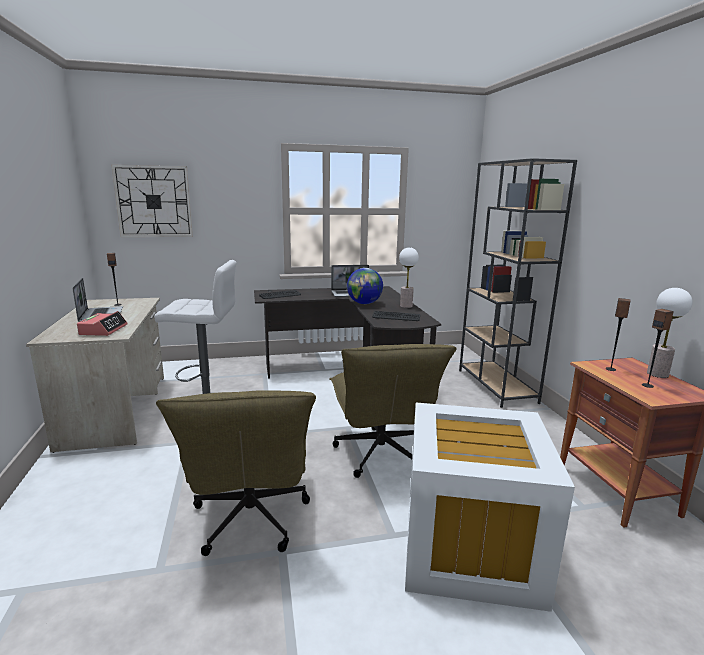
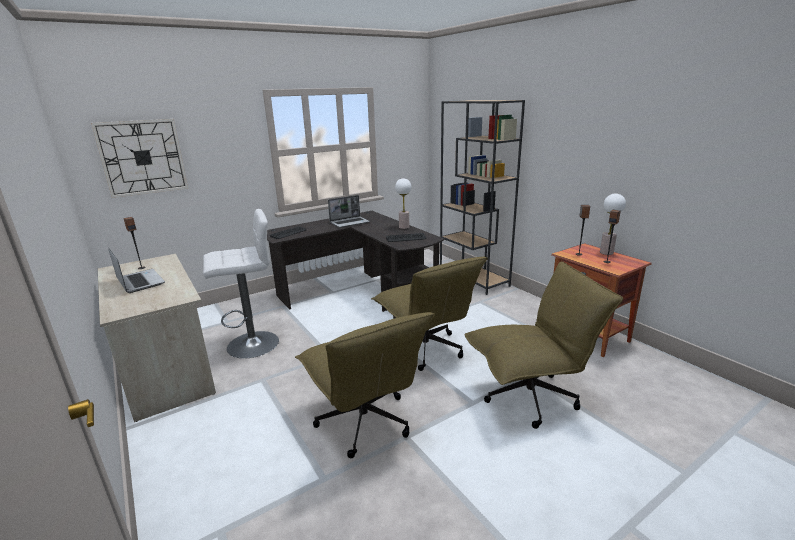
camera: 20 degrees left, 5 degrees up
alarm clock [77,311,128,336] -> none
globe [347,268,383,304] -> none
white storage box [405,403,575,612] -> beige office chair [464,261,623,429]

